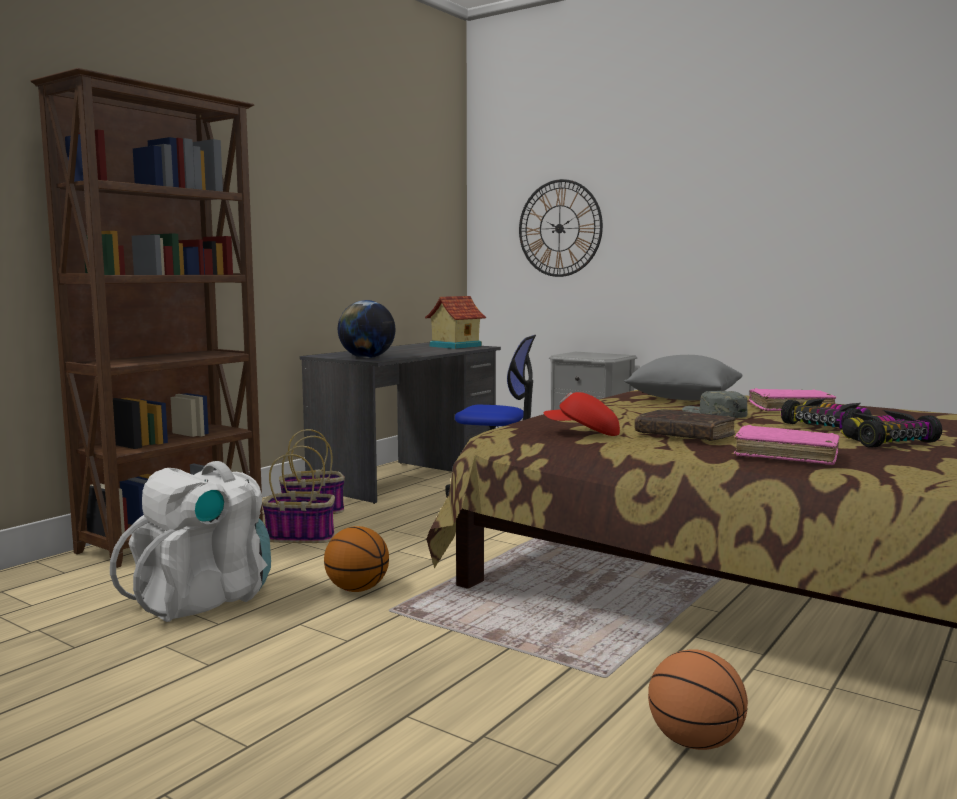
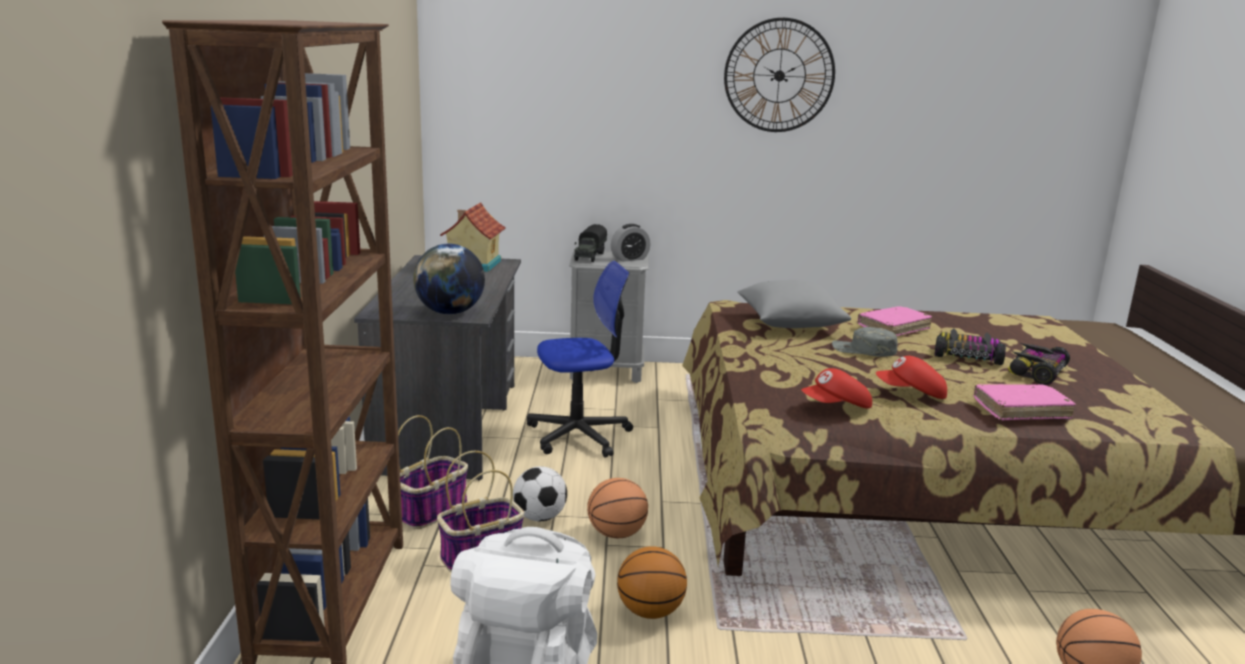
camera: 35 degrees left, 10 degrees up
wall clock [519,179,603,277] -> wall clock moved to [724,18,835,132]
brown book [635,409,736,441] -> red cap [876,356,947,399]
none -> football [513,466,567,521]
none -> toy truck [574,224,607,262]
none -> basketball [587,478,648,538]
none -> alarm clock [611,224,651,262]

